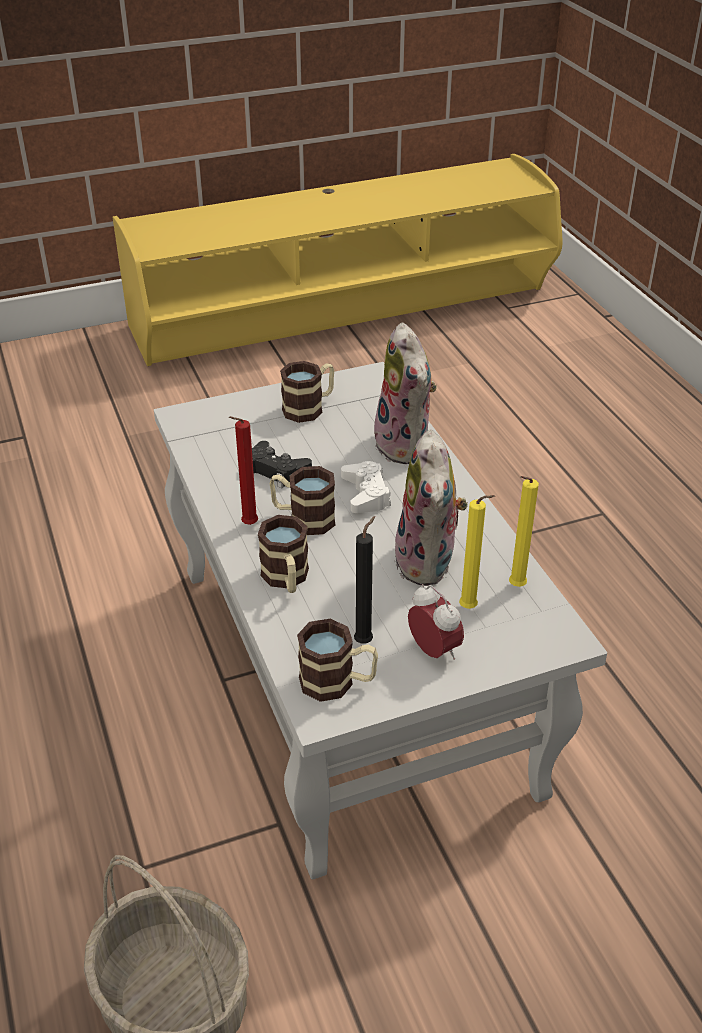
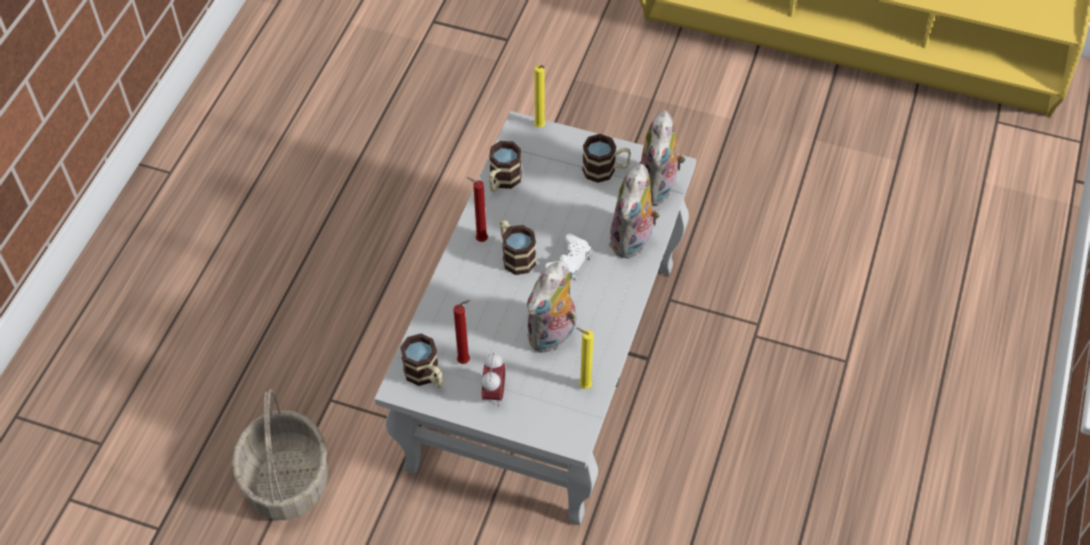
camera: 40 degrees right, 15 degrees up
black game controller [252,441,312,488] -> none
mug [258,515,309,593] -> mug moved to [489,141,522,192]
black candle [354,516,375,644] -> red candle [454,300,470,364]
yellow candle [459,495,495,609] -> yellow candle moved to [534,65,546,127]
none -> plush toy [640,111,686,206]

